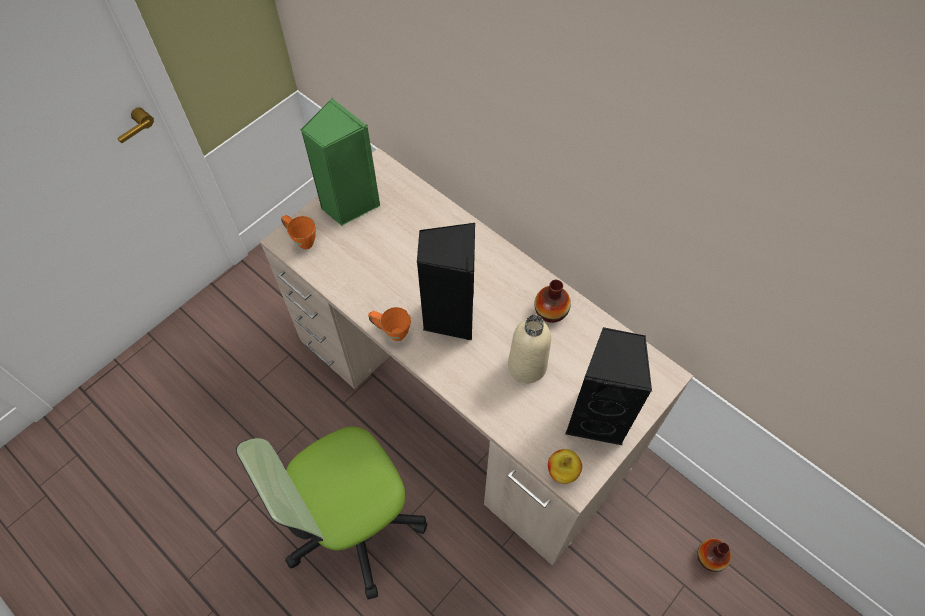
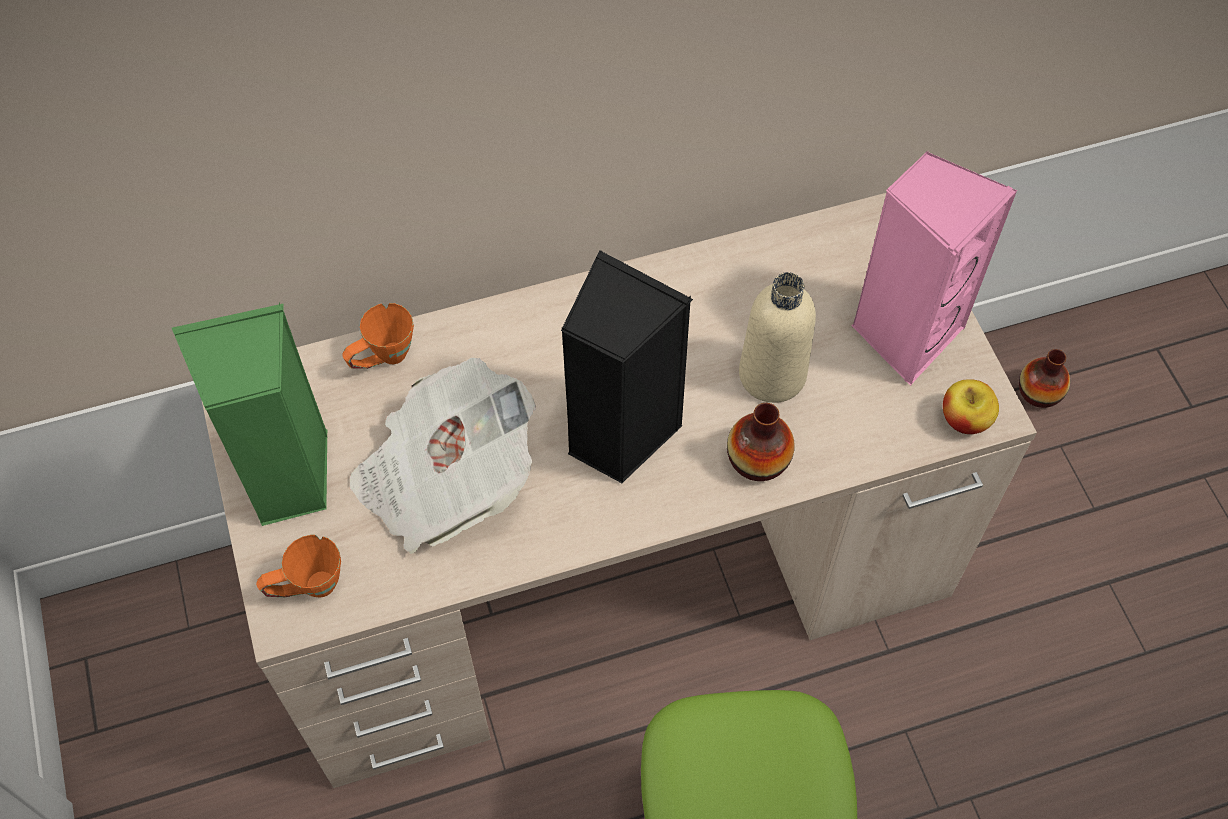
camera: 60 degrees left, 0 degrees up
orange mug [368,307,411,341] -> orange mug moved to [342,303,414,369]
vase [534,280,571,323] -> vase moved to [727,403,795,481]
black speaker [565,327,652,446] -> pink speaker [851,151,1017,385]
none -> newspaper [350,358,536,554]

